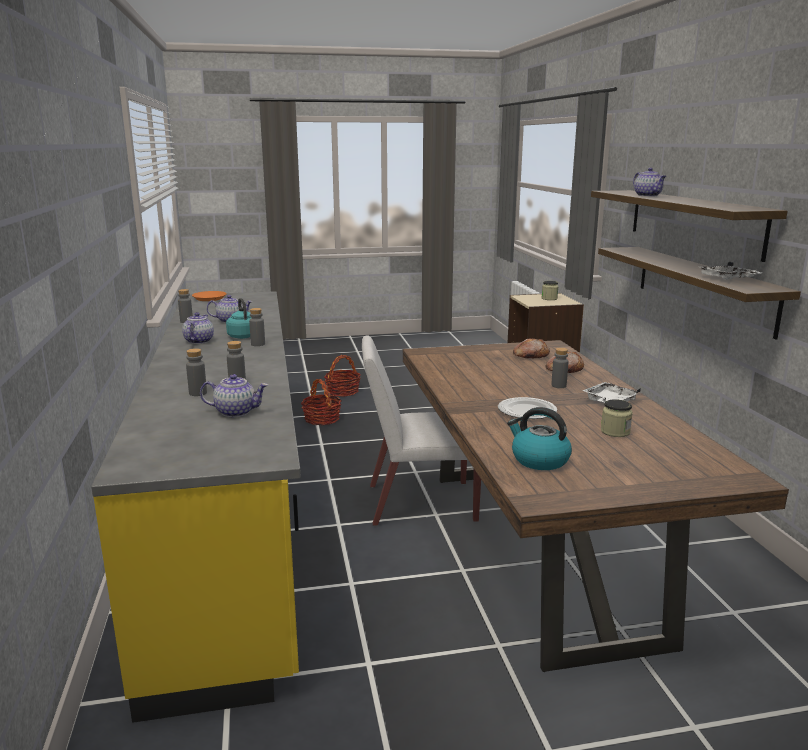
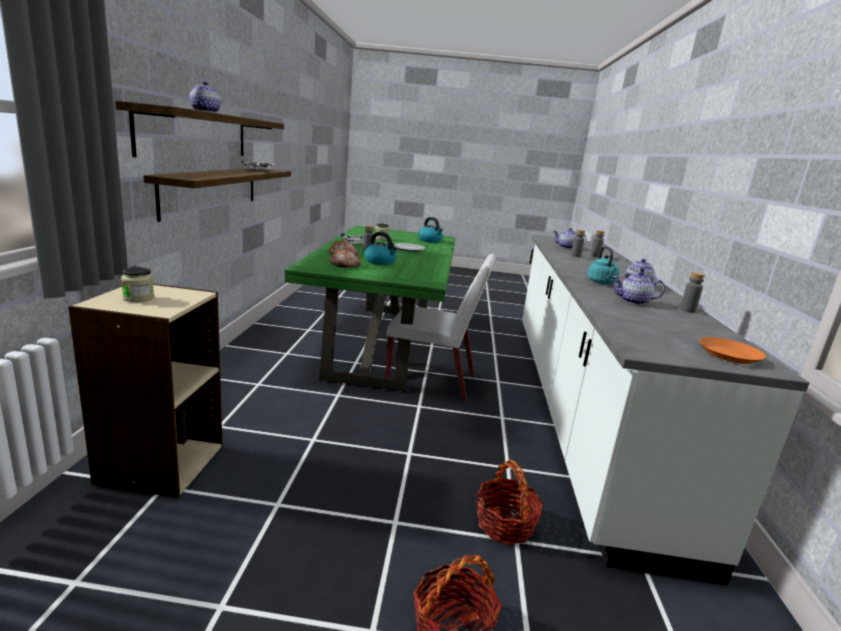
camera: 165 degrees left, 0 degrees up
yellow counter [91,291,301,723] -> white counter [522,235,809,585]
grey bottle [249,308,265,346] -> none
brown dining table [403,340,789,672] -> green dining table [285,226,456,392]
none -> kettle [365,232,398,265]

